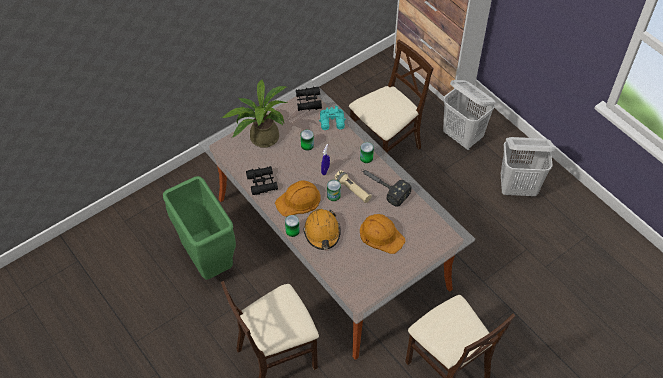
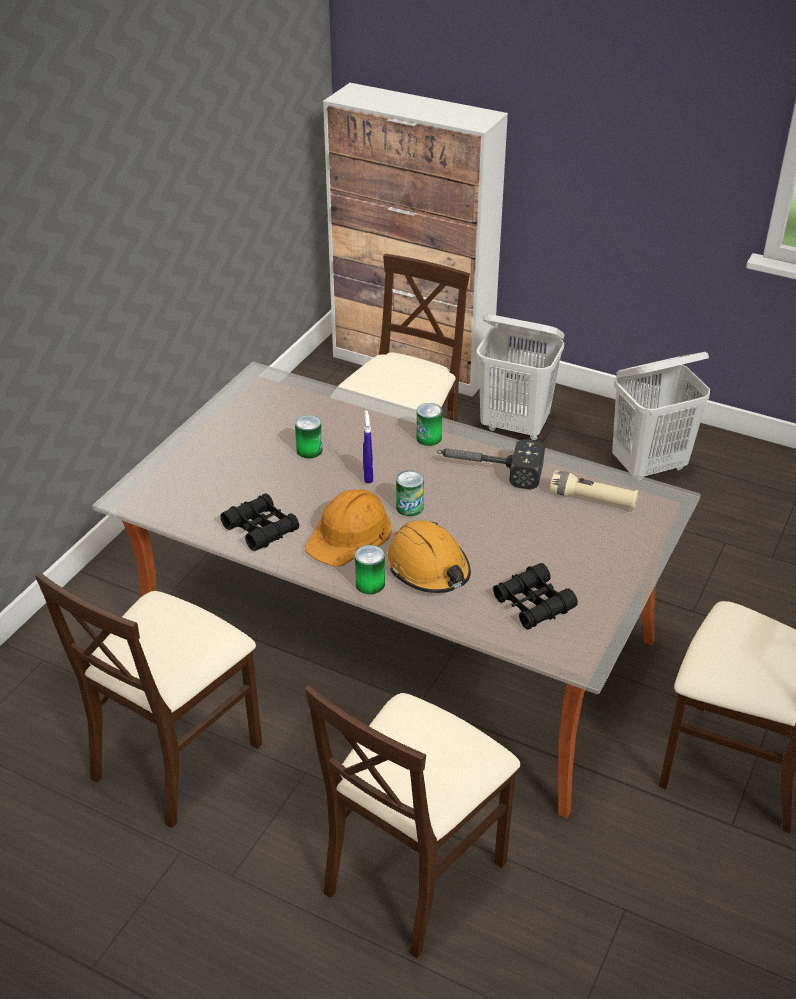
camera: 25 degrees left, 15 degrees down
green trash can [163,176,236,280] -> beige chair [35,572,262,828]
potted plant [221,79,287,148] -> none
black binoculars [296,87,322,111] -> black binoculars moved to [493,563,578,630]
turquoise binoculars [319,106,346,130] -> none
beige flashlight [334,170,372,203] -> beige flashlight moved to [550,470,639,510]
orange hard hat [360,214,406,254] -> none

